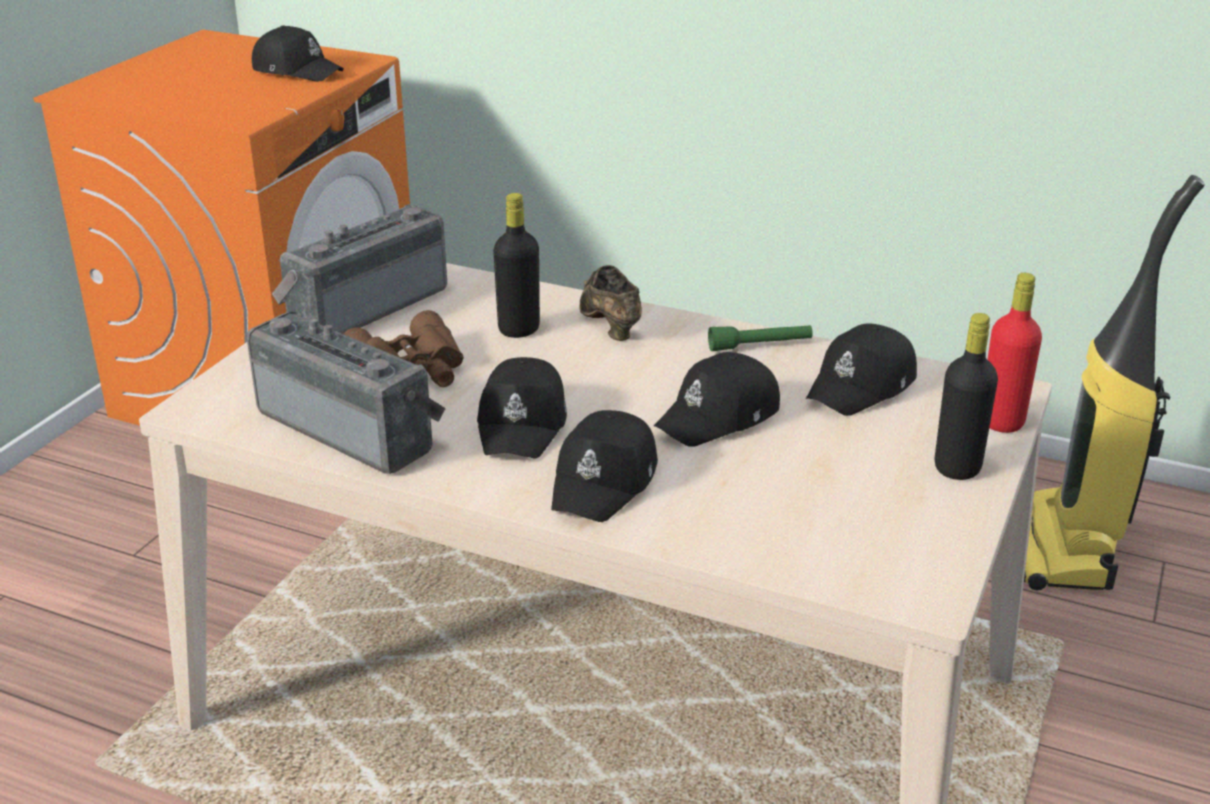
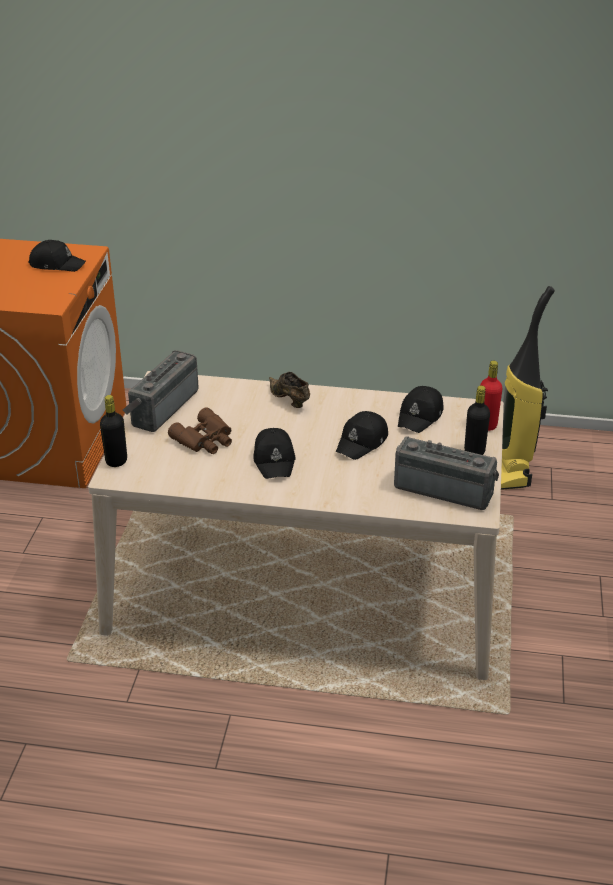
camera: 15 degrees left, 5 degrees up
radio [246,312,446,474] -> radio moved to [394,436,499,510]
black bottle [493,193,540,338] -> black bottle moved to [100,395,127,467]
black cap [551,410,658,522] -> none
green flashlight [708,325,813,351] -> none

